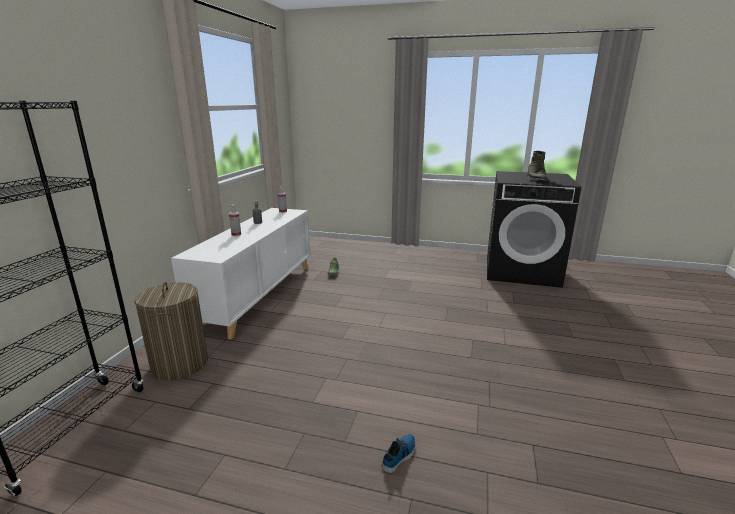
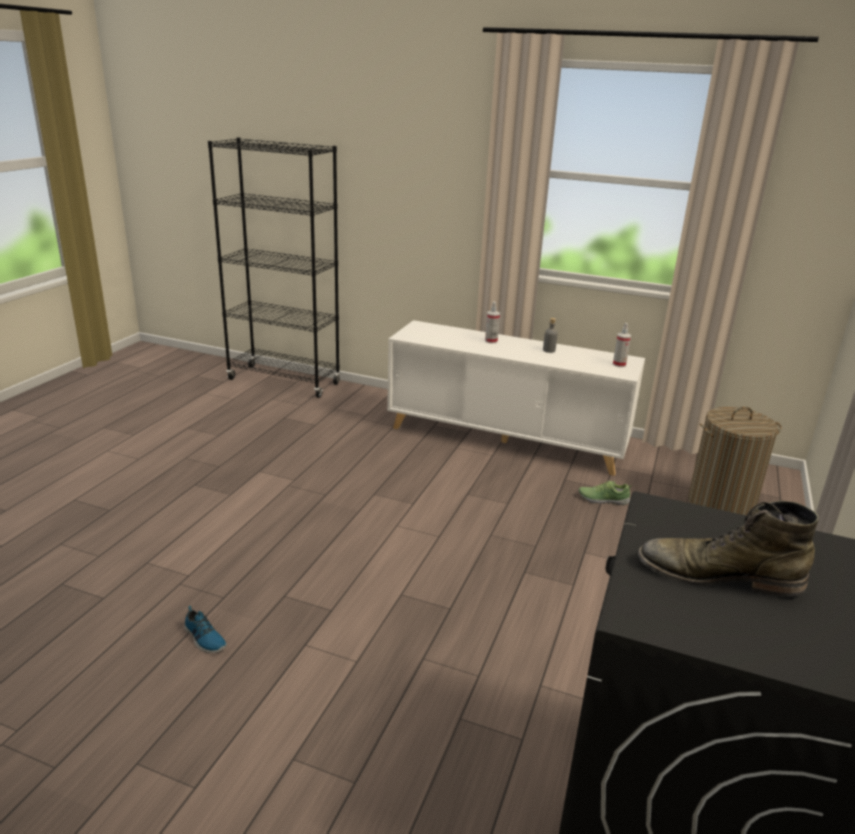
camera: 95 degrees right, 5 degrees up
laundry basket [134,281,208,380] -> laundry basket moved to [688,407,782,515]
shoe [382,434,416,473] -> shoe moved to [184,606,227,653]

